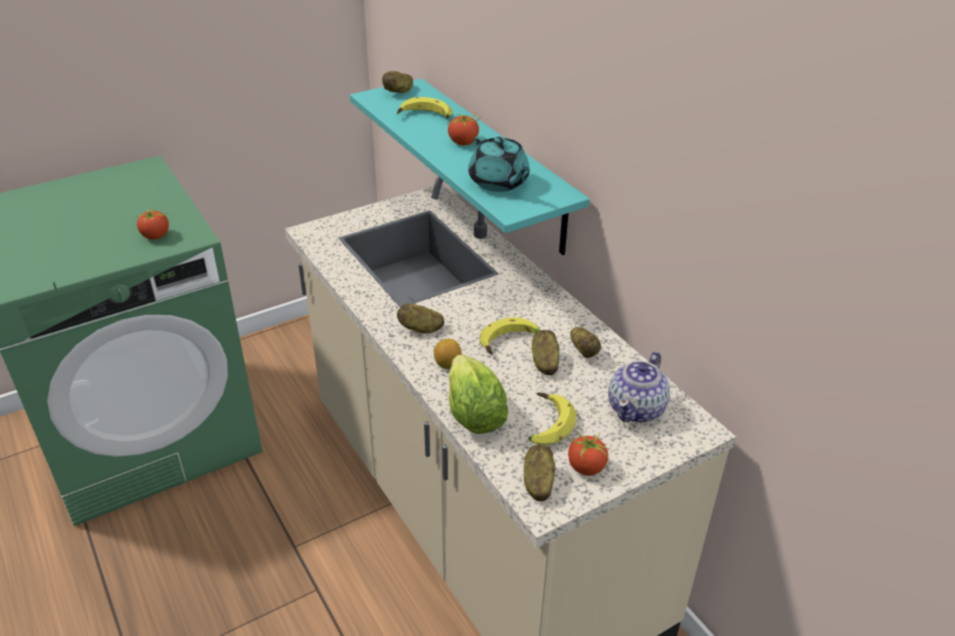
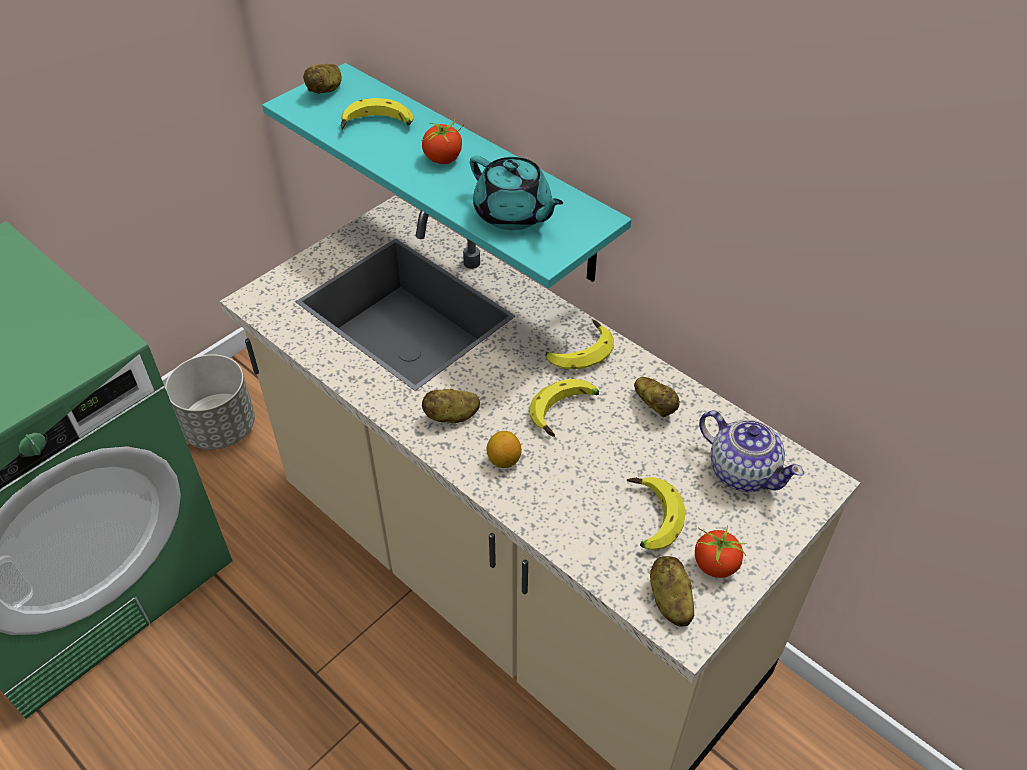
camera: 15 degrees left, 10 degrees up
tomato [137,208,169,240] -> none
lettuce [449,354,508,434] -> none
potato [532,330,559,375] -> none
teapot [608,351,670,423] -> teapot turned 60 degrees counterclockwise [699,411,804,492]
none -> grey planter [165,354,255,450]
none -> banana [545,319,614,369]

